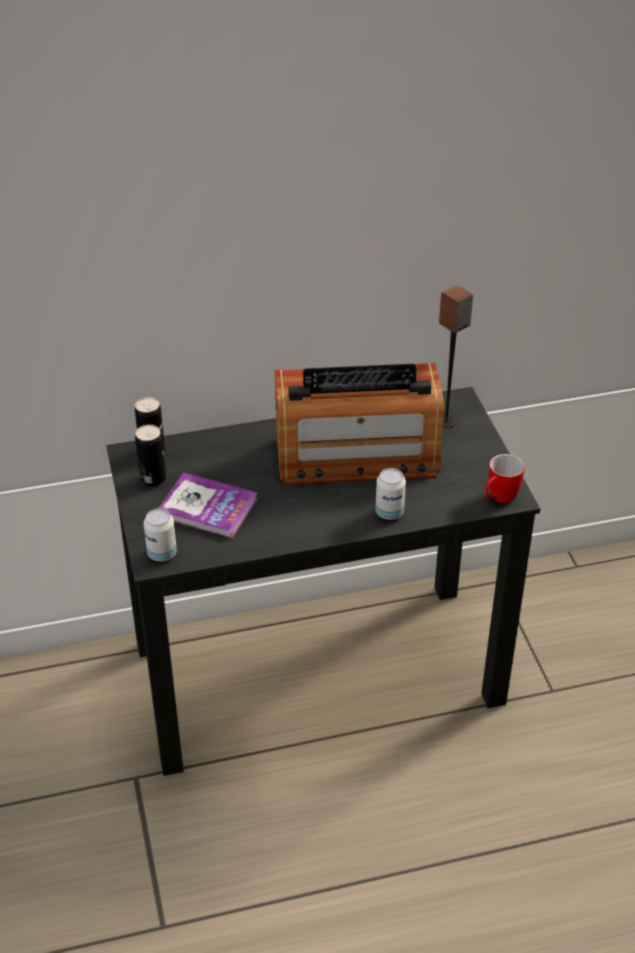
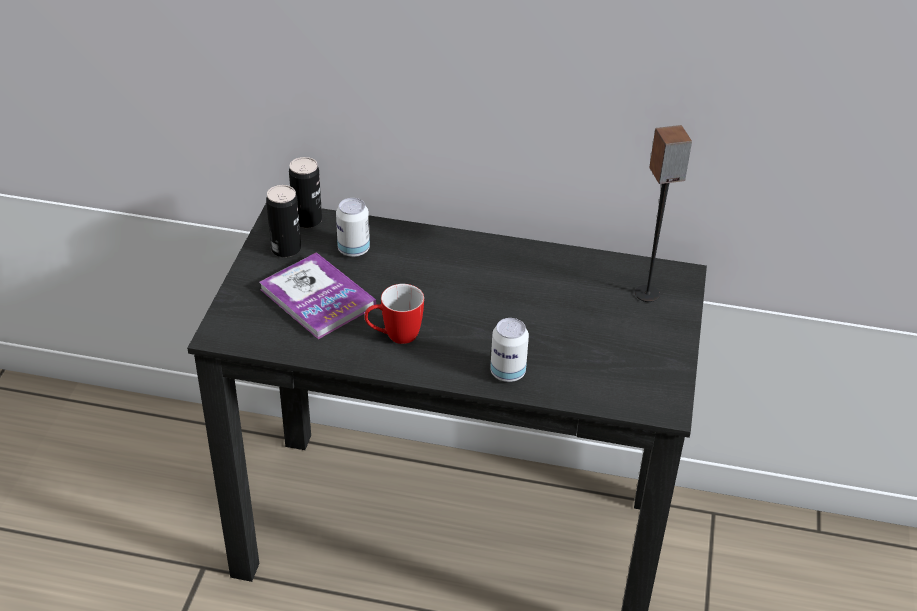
camera: 25 degrees right, 0 degrees up
can [144,508,177,561] -> can moved to [336,198,370,257]
radio [275,363,444,485] -> none
mug [485,454,525,503] -> mug moved to [364,284,424,344]

